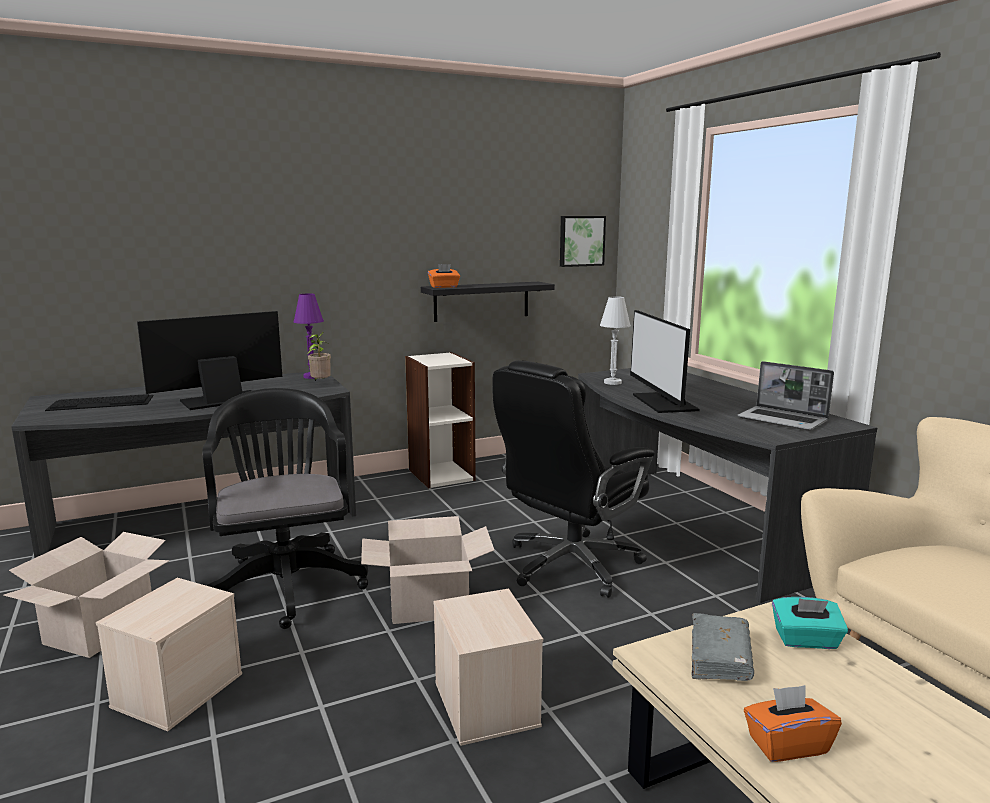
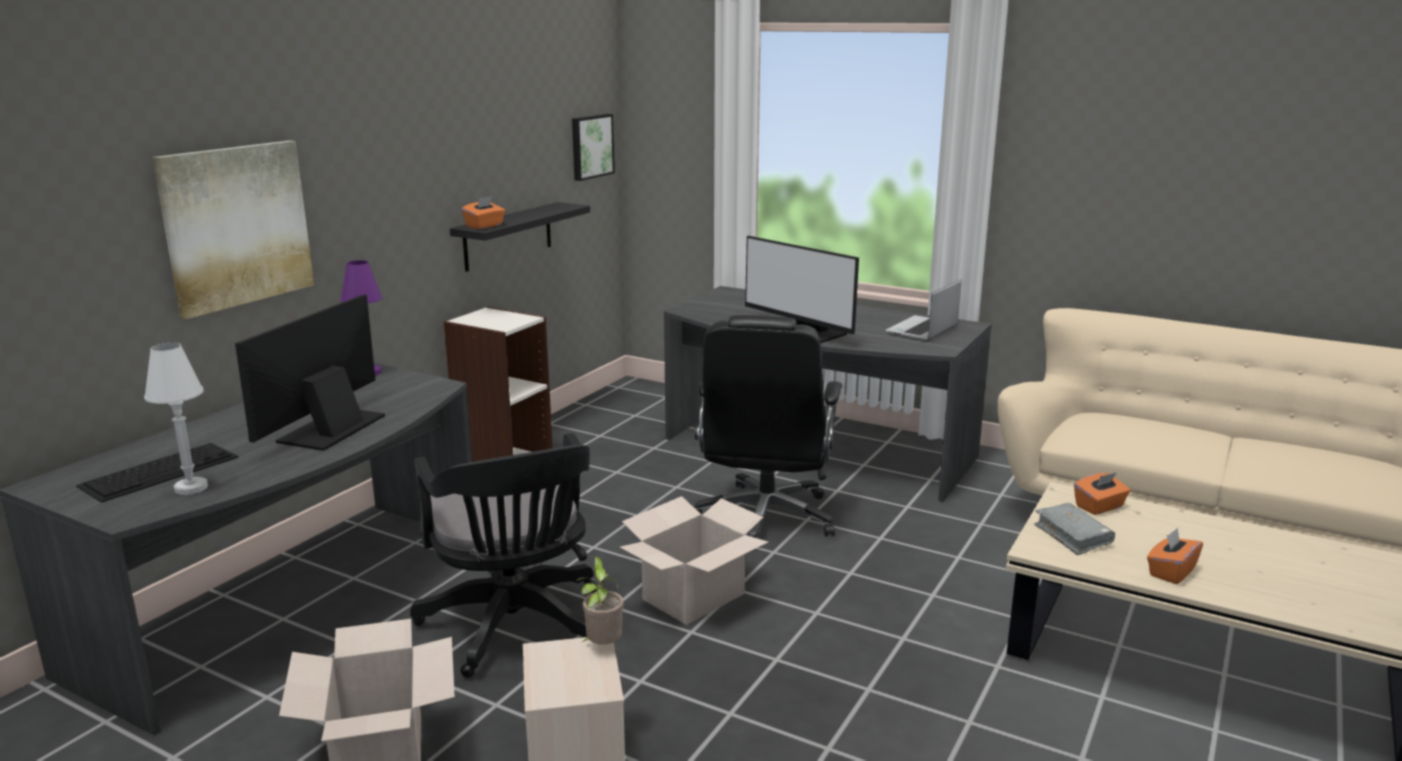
camera: 35 degrees left, 5 degrees up
black office chair [202,388,368,629] -> black office chair turned 150 degrees counterclockwise [410,433,597,678]
potted plant [307,332,331,381] -> potted plant moved to [576,556,624,645]
beige storage box [434,588,543,746] -> none
white table lamp [600,296,631,385] -> white table lamp moved to [144,343,208,495]
laptop [737,361,834,431] -> laptop turned 120 degrees clockwise [885,279,962,342]
turquoise tissue box [772,597,848,649] -> orange tissue box [1074,472,1130,515]
none -> picture [152,140,314,319]

